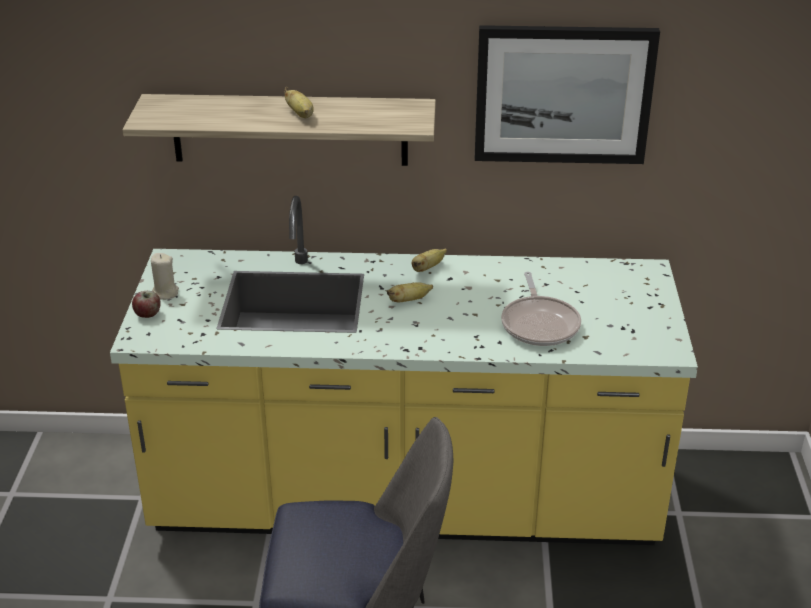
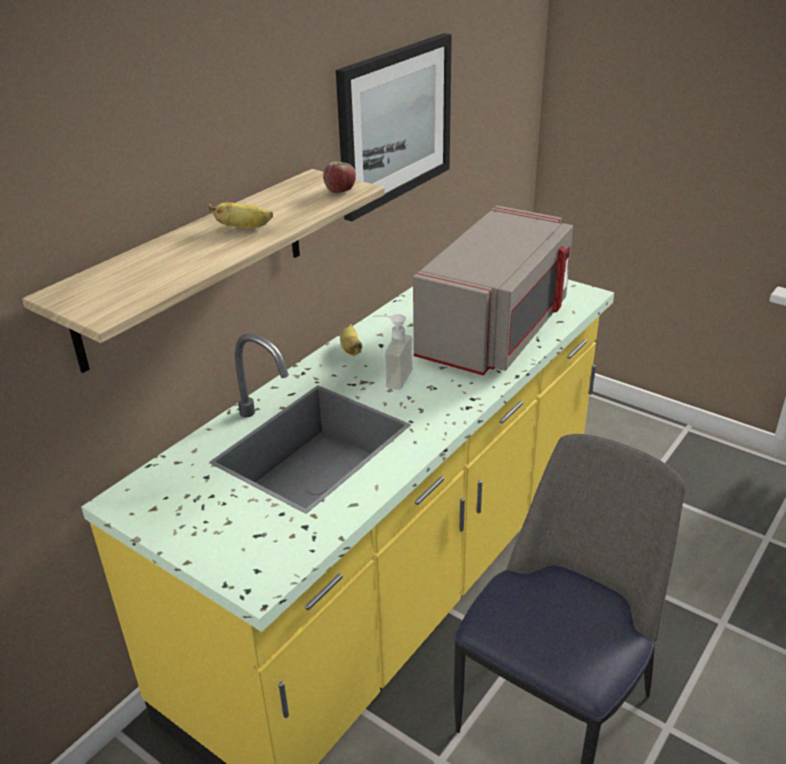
camera: 55 degrees left, 0 degrees up
apple [132,291,161,318] -> apple moved to [323,162,356,193]
beige candle [151,253,179,300] -> none
banana [387,282,433,302] -> soap dispenser [373,314,413,390]
frying pan [501,272,581,346] -> grey microwave [413,205,573,375]

